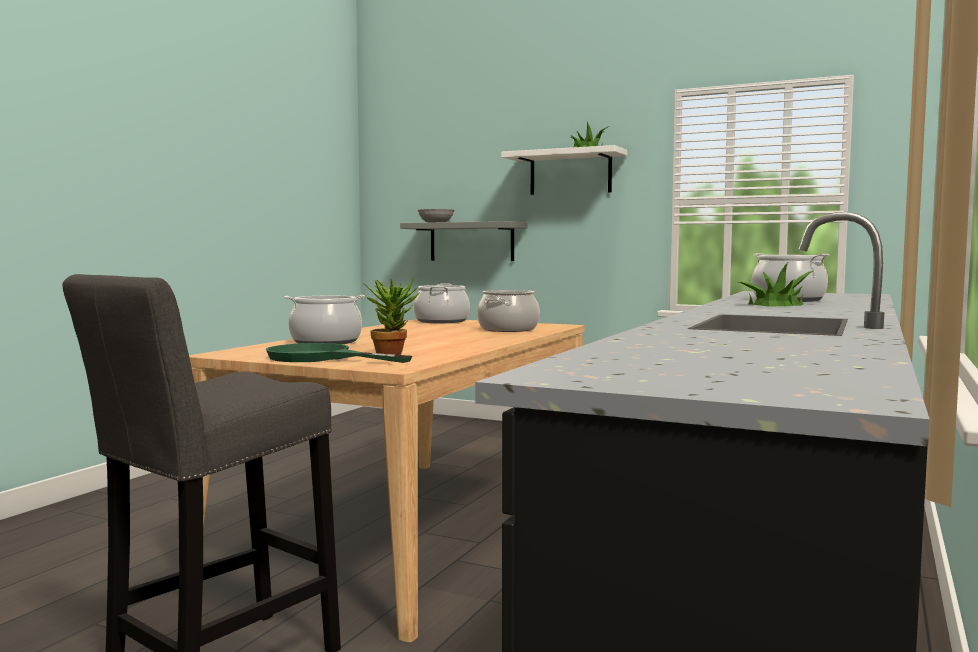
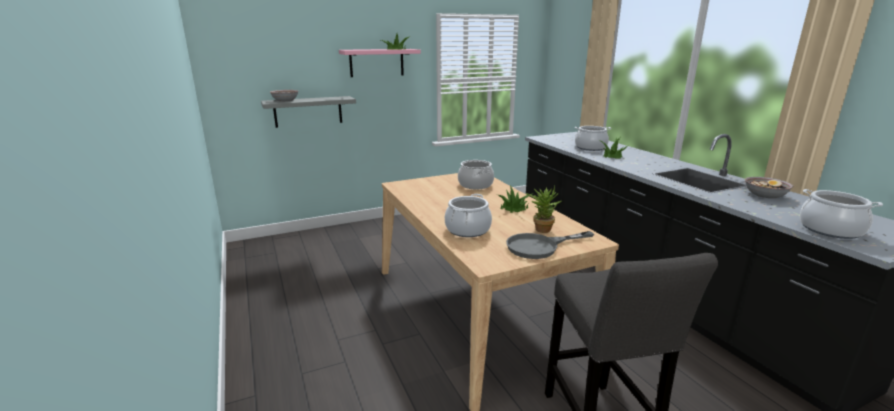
camera: 50 degrees left, 15 degrees up
green frying pan [266,343,412,363] -> grey frying pan [506,231,594,259]
cooking pot [414,283,470,323] -> cooking pot moved to [800,189,883,239]
white shelf [501,145,627,195] -> pink shelf [339,49,421,77]
none -> potted plant [498,186,534,213]
none -> bowl [745,177,793,198]

